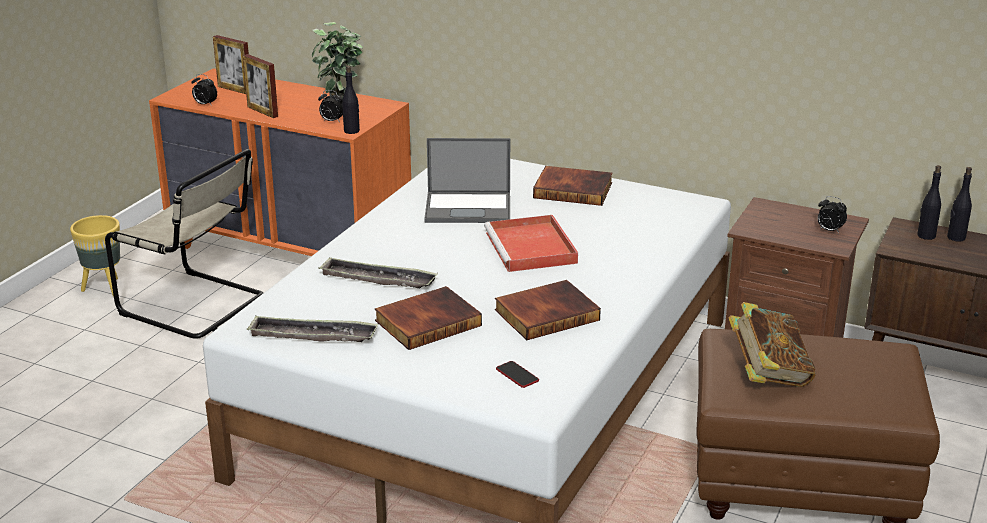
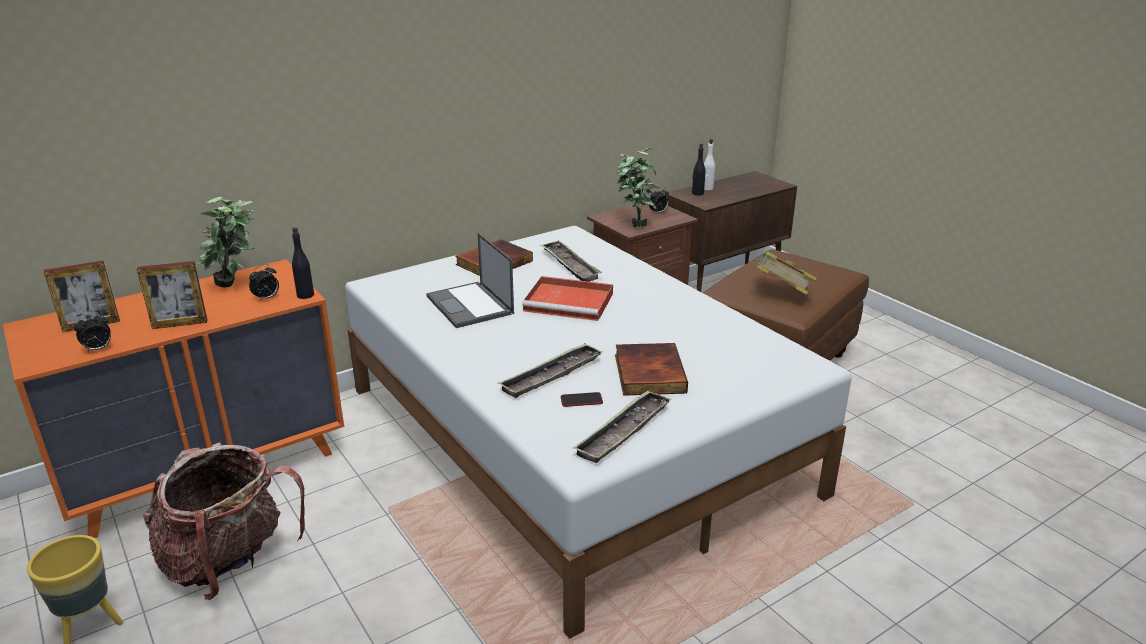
camera: 60 degrees left, 0 degrees up
beige chair [105,149,263,339] -> backpack [143,442,305,601]
laptop [424,138,510,223] -> laptop turned 120 degrees clockwise [426,233,514,328]
book [495,280,601,340] -> none
phone [496,361,539,388] -> phone moved to [561,392,603,407]
black bottle [947,167,972,242] -> white bottle [704,139,715,190]
none -> tray [540,240,602,282]
none -> potted plant [615,147,659,227]

